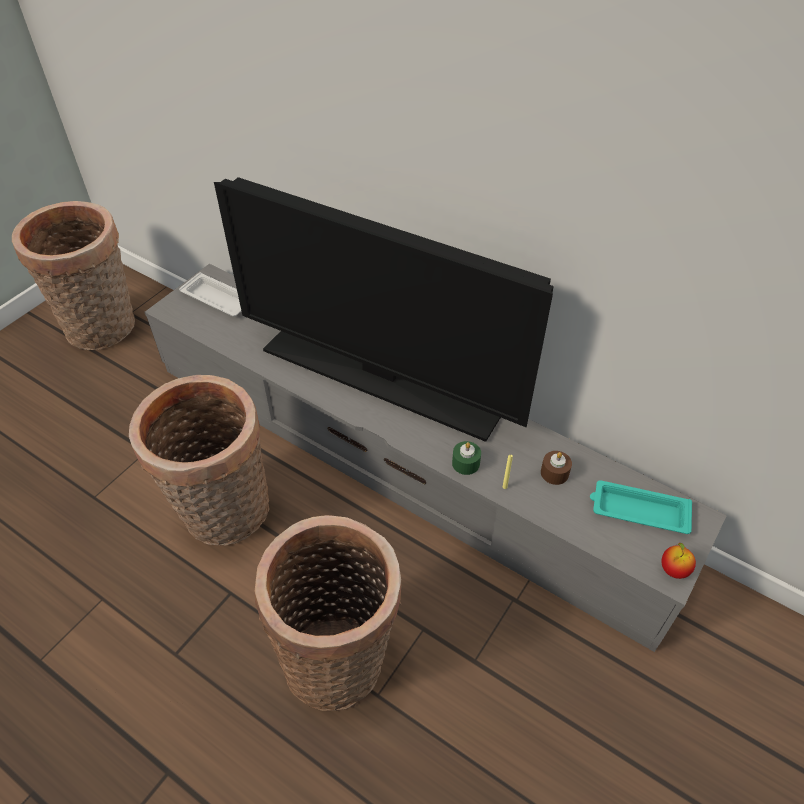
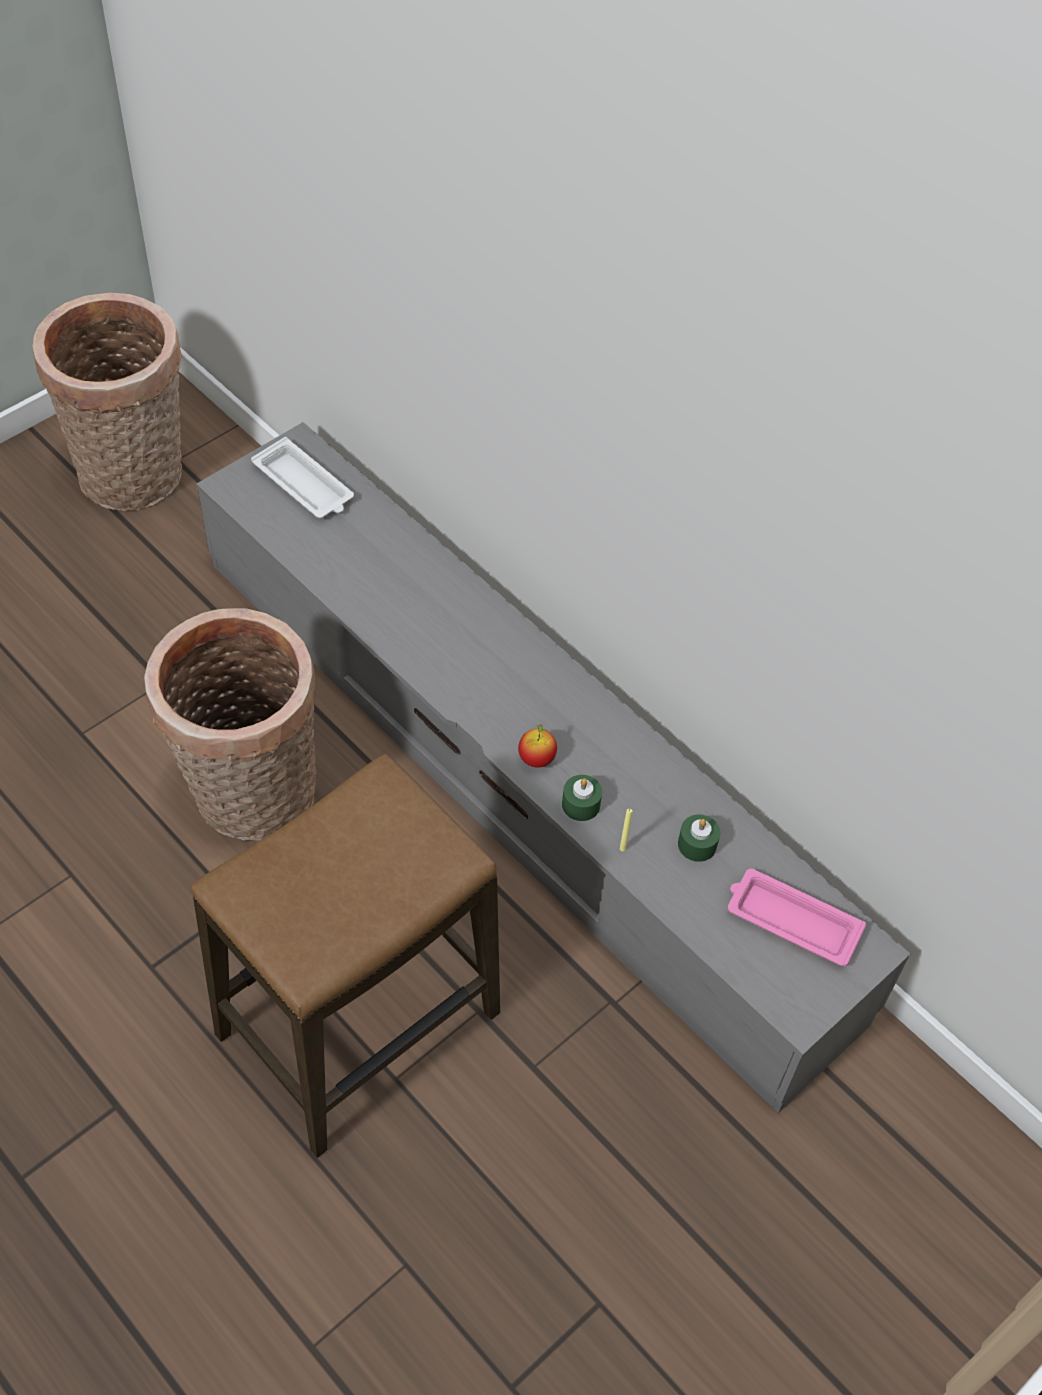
camera: 10 degrees right, 5 degrees up
television [214,177,554,442] -> none
basket [255,515,402,711] -> stool [191,754,500,1158]
brown candle [541,451,572,485] -> green candle [678,815,720,862]
turquoise tray [590,480,692,534] -> pink tray [728,869,866,966]
apple [661,543,696,579] -> apple moved to [518,724,557,768]

